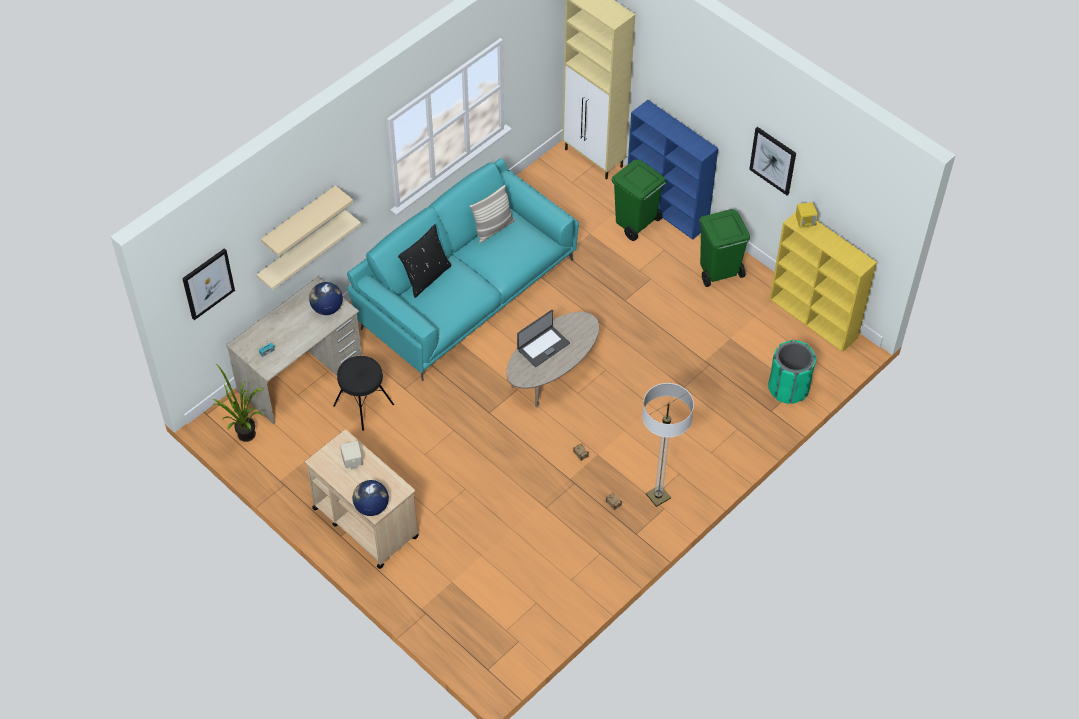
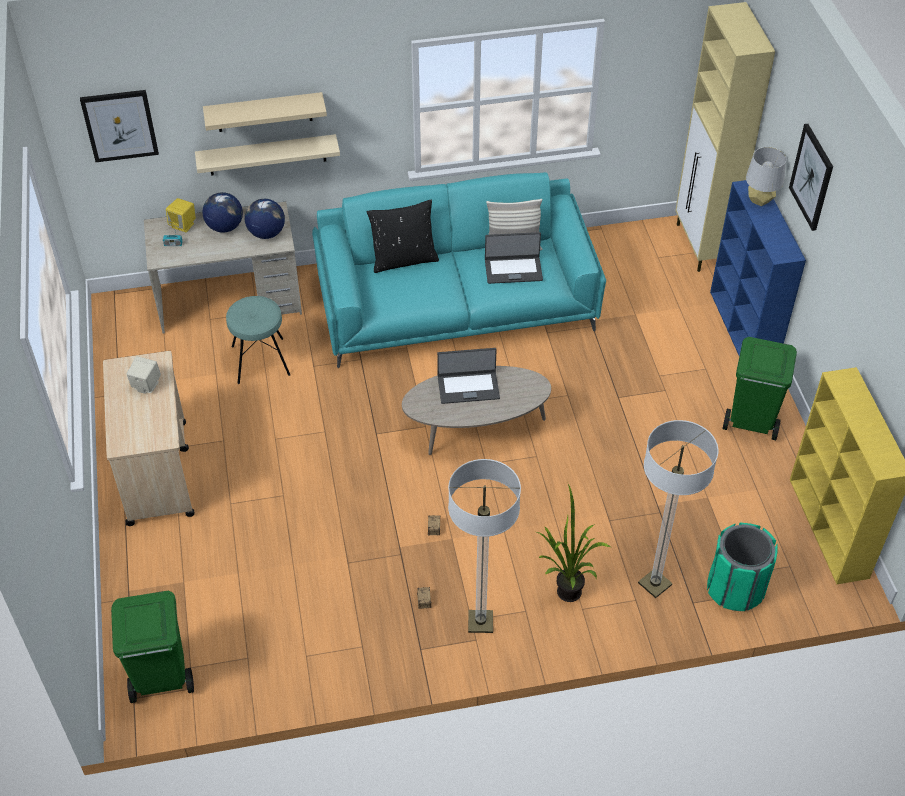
camera: 35 degrees right, 5 degrees down
potted plant [213,364,263,442] -> potted plant moved to [537,484,611,602]
black stool [333,356,394,431] -> turquoise stool [226,296,290,384]
globe [353,480,389,516] -> globe moved to [202,192,243,233]
green trash can [612,160,667,241] -> green trash can moved to [111,591,194,703]
picture [749,127,796,195] -> picture moved to [789,124,833,231]
yellow speaker [796,202,818,229] -> yellow speaker moved to [166,198,196,232]
none -> laptop [485,232,543,284]
none -> floor lamp [638,420,718,598]
none -> grey table lamp [746,147,786,206]

